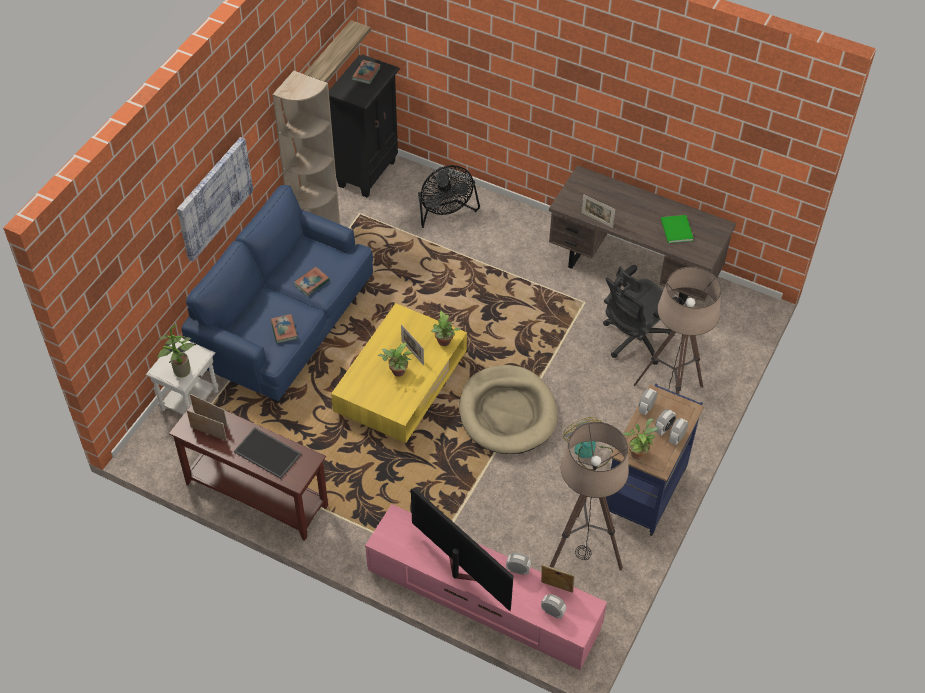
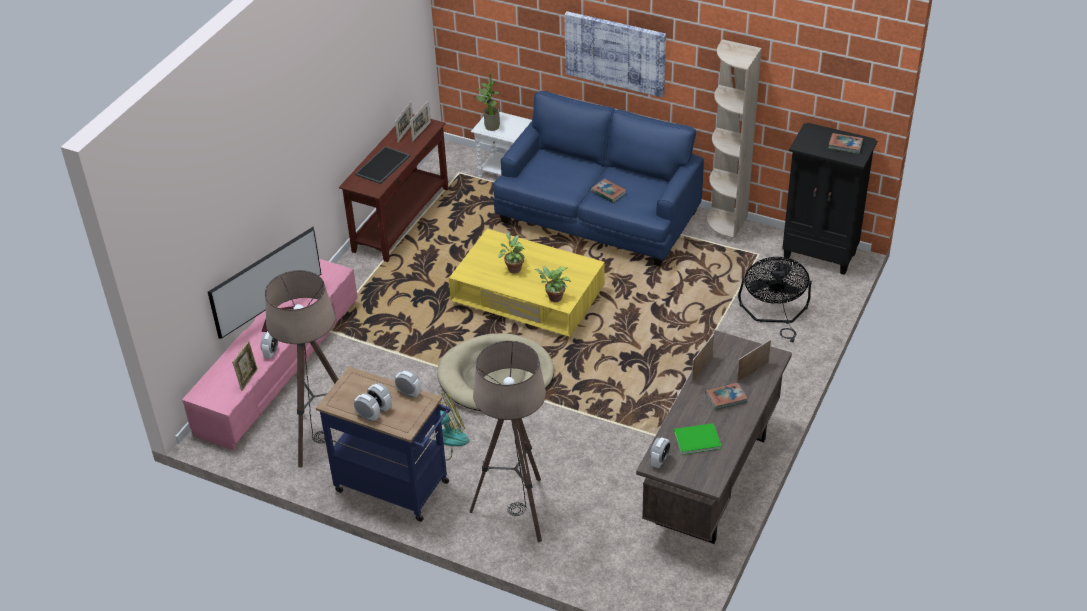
camera: 90 degrees right, 10 degrees down
book [271,314,297,343] -> book moved to [705,382,748,410]
shelf [304,20,371,82] -> none
picture frame [401,324,424,365] -> picture frame moved to [737,339,771,382]
black fan [418,165,480,228] -> black fan turned 120 degrees clockwise [738,257,812,342]
alarm clock [541,594,566,619] -> alarm clock moved to [650,437,670,468]
office chair [603,265,680,365] -> none
potted plant [623,418,658,460] -> none

